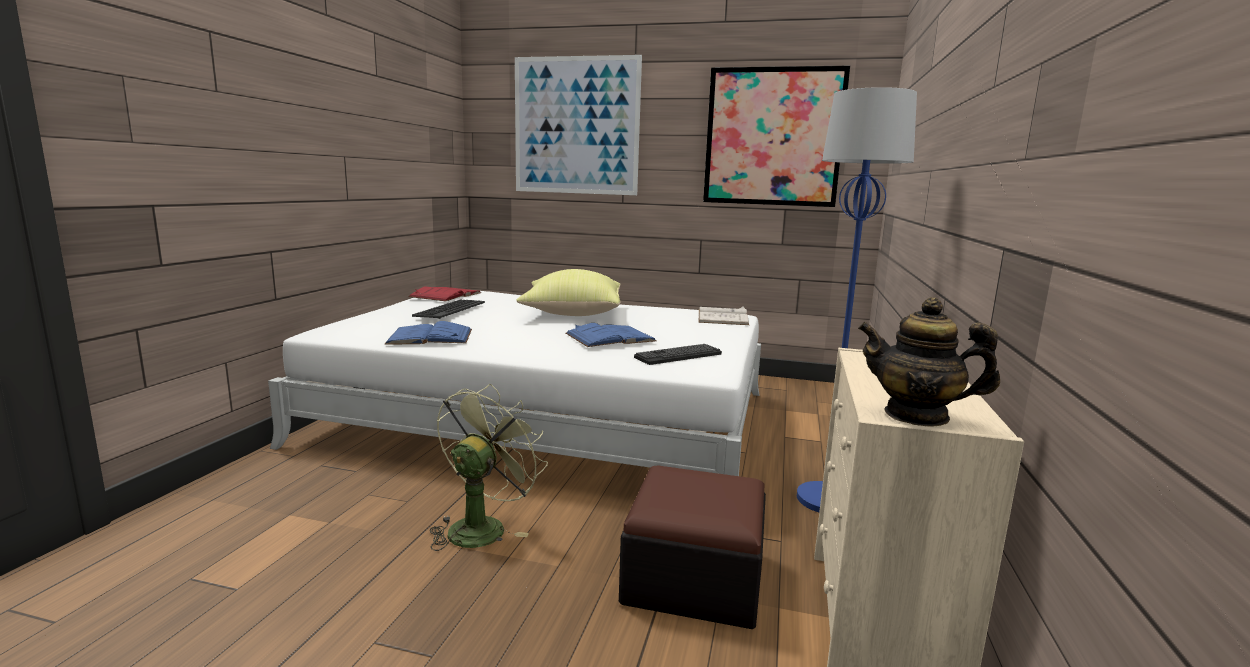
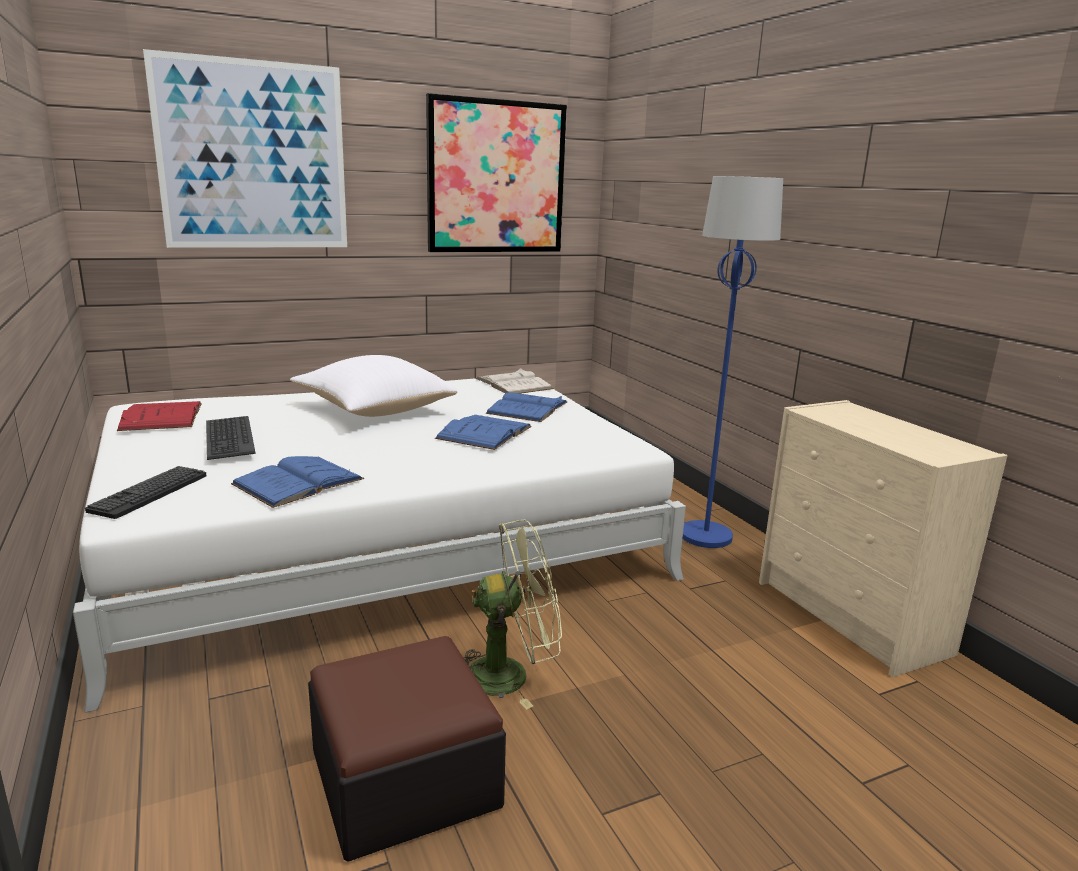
camera: 40 degrees left, 5 degrees up
green fan [430,384,548,551] -> green fan turned 90 degrees clockwise [464,520,562,709]
yellow pillow [517,269,620,316] -> white pillow [290,355,457,417]
ottoman [619,465,766,629] -> ottoman moved to [308,636,506,862]
keyboard [634,344,722,365] -> keyboard moved to [85,466,206,519]
teapot [858,297,1000,426] -> none
none -> blue book [486,393,567,422]

